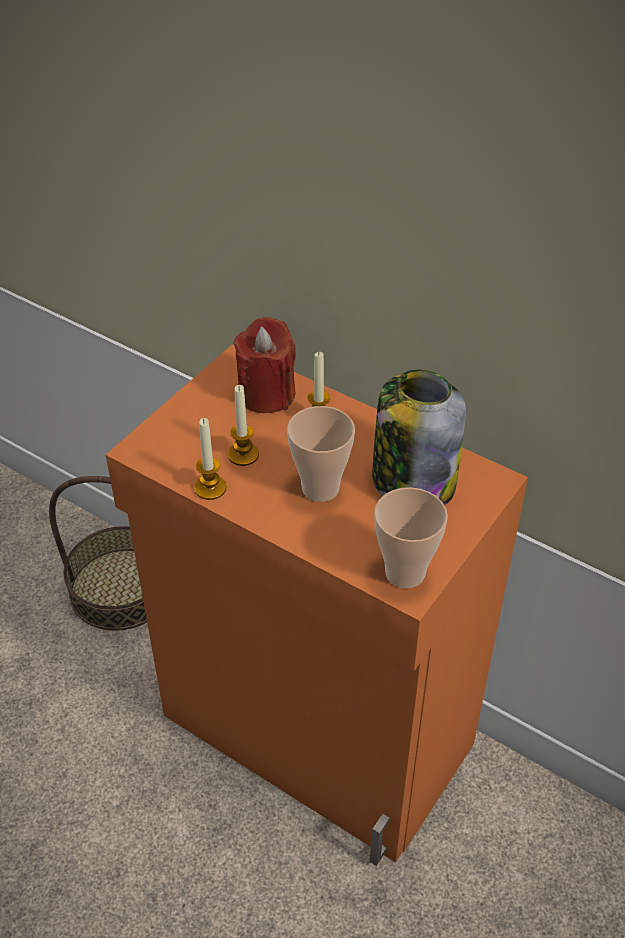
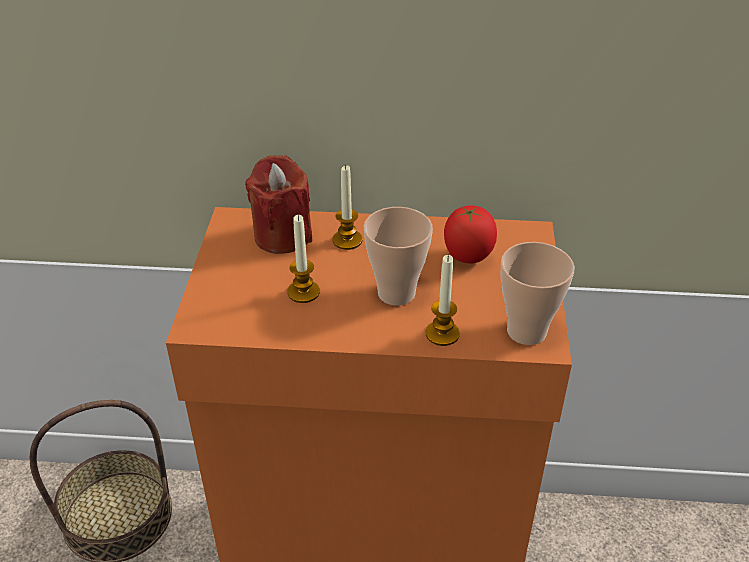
camera: 30 degrees left, 5 degrees down
candle [194,418,226,500] -> candle moved to [426,255,460,346]
jar [372,370,466,505] -> tomato [444,205,497,264]

